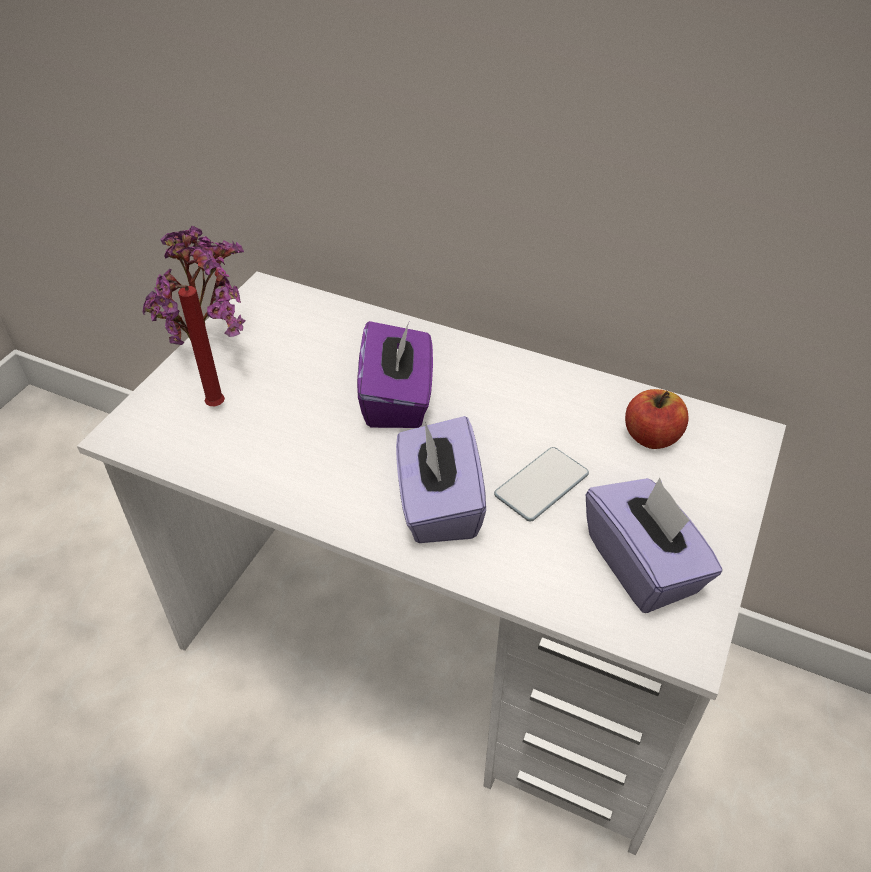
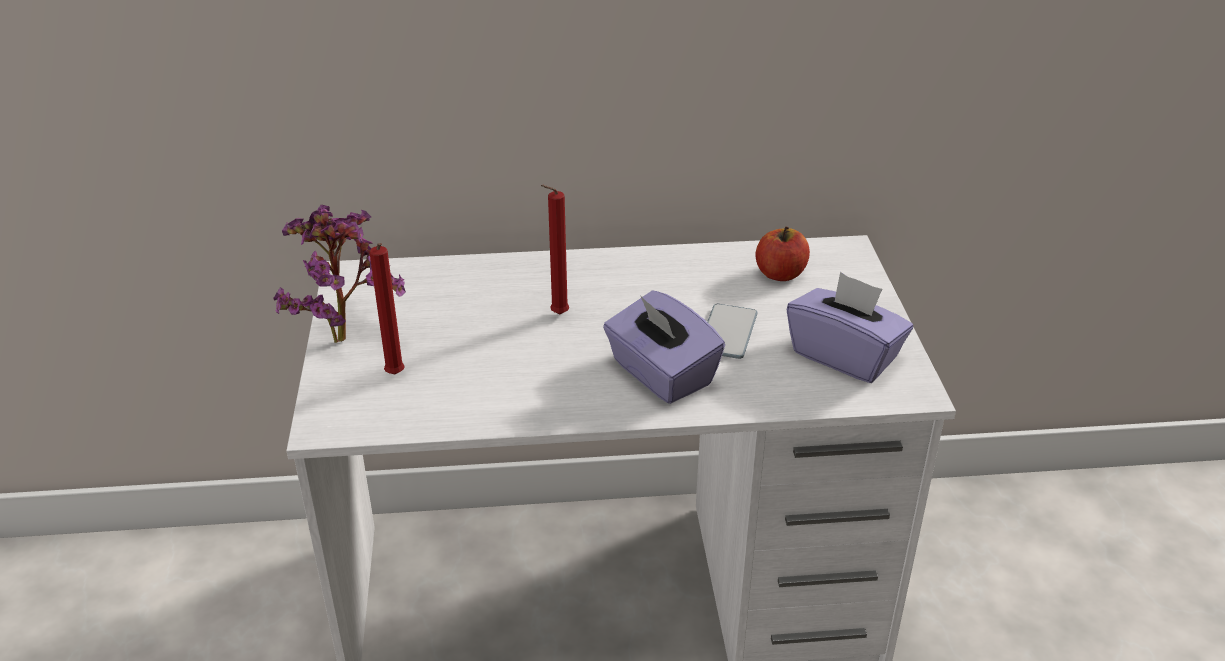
camera: 30 degrees left, 10 degrees down
purple tissue box [357,320,433,428] -> red candle [541,185,569,314]

